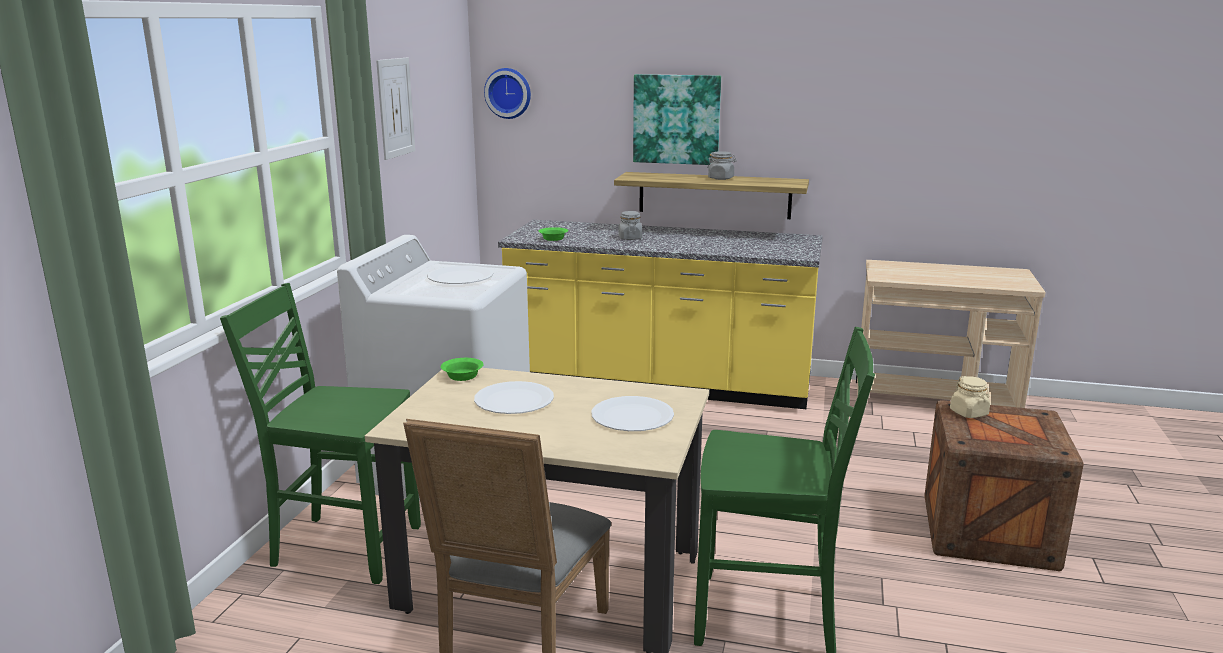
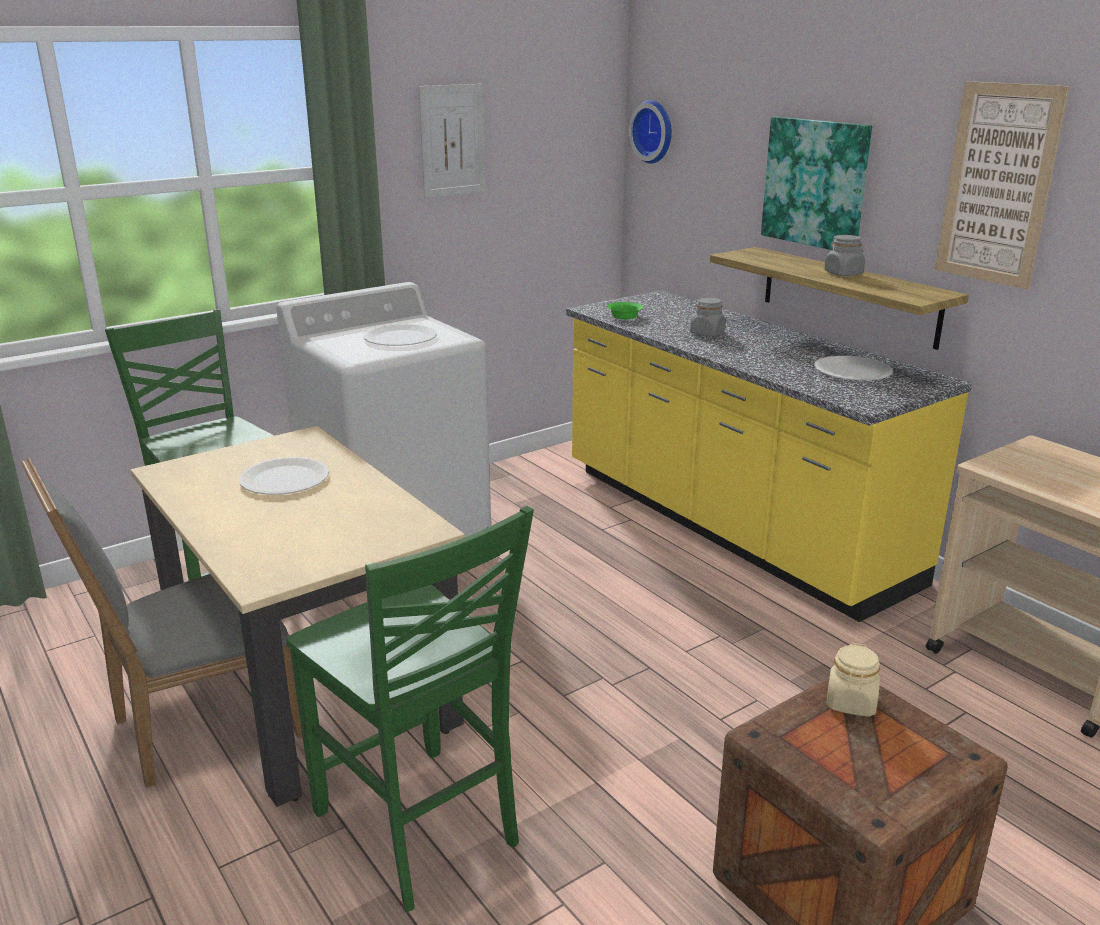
camera: 40 degrees right, 5 degrees up
green bowl [441,358,484,381] -> none
white plate [591,396,674,431] -> white plate moved to [814,355,893,380]
none -> picture [935,81,1070,289]

